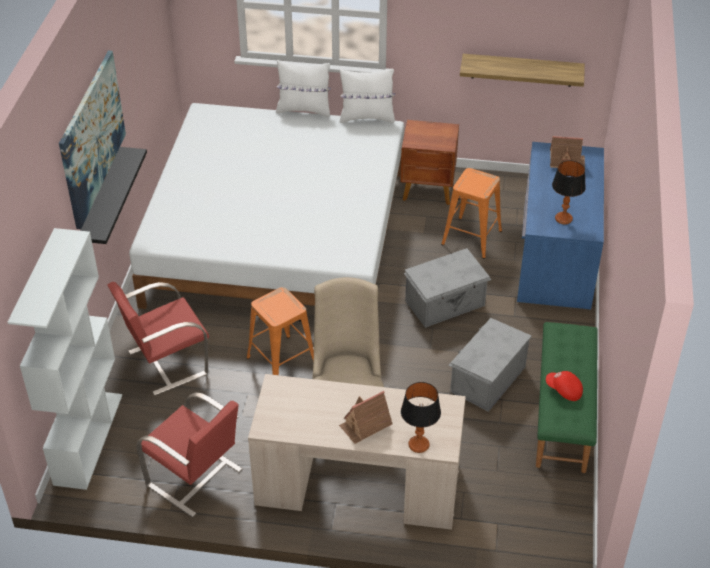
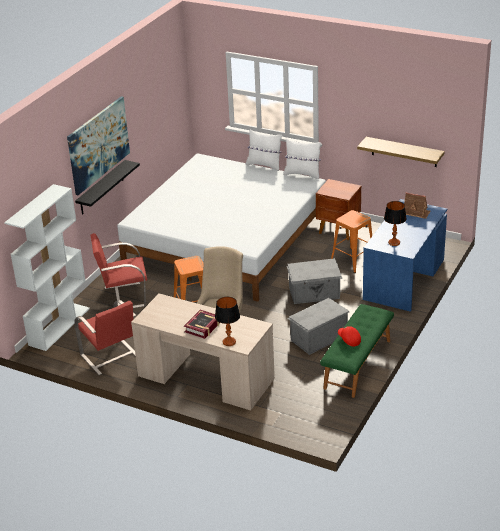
camera: 20 degrees right, 10 degrees down
toy house [339,391,392,444] -> book [184,310,220,339]

